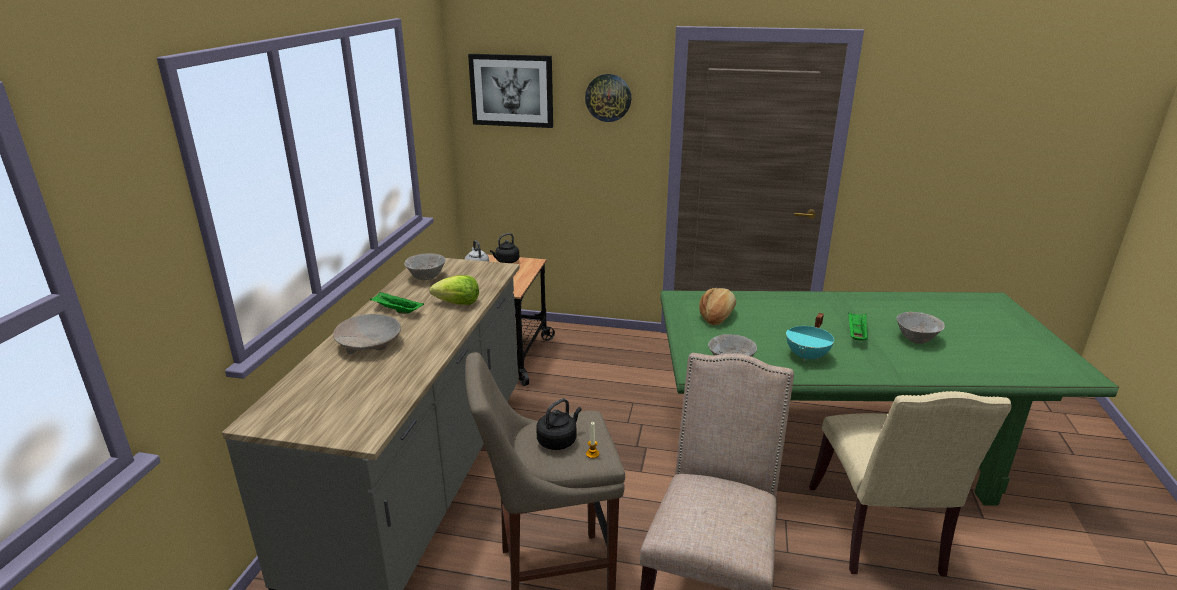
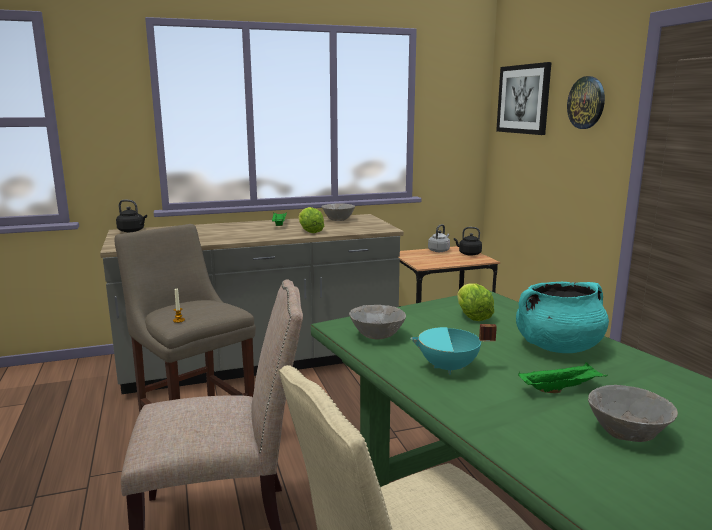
camera: 60 degrees right, 10 degrees down
beige bowl [333,314,401,354] -> none
black kettle [536,398,582,450] -> black kettle moved to [116,200,147,232]
bread [699,288,736,325] -> lettuce [457,283,494,321]
none -> turquoise cooking pot [516,282,609,353]

